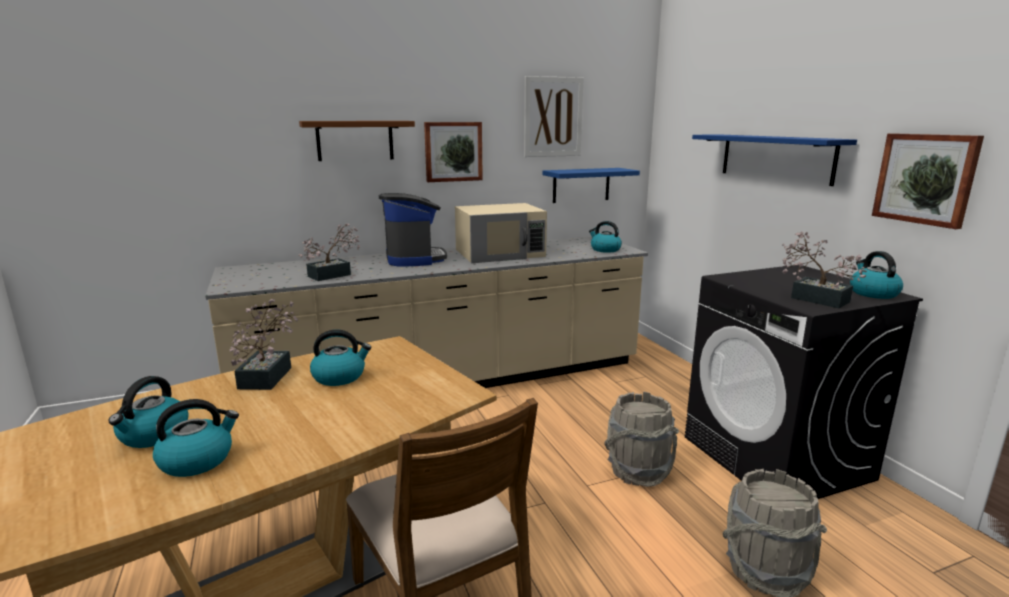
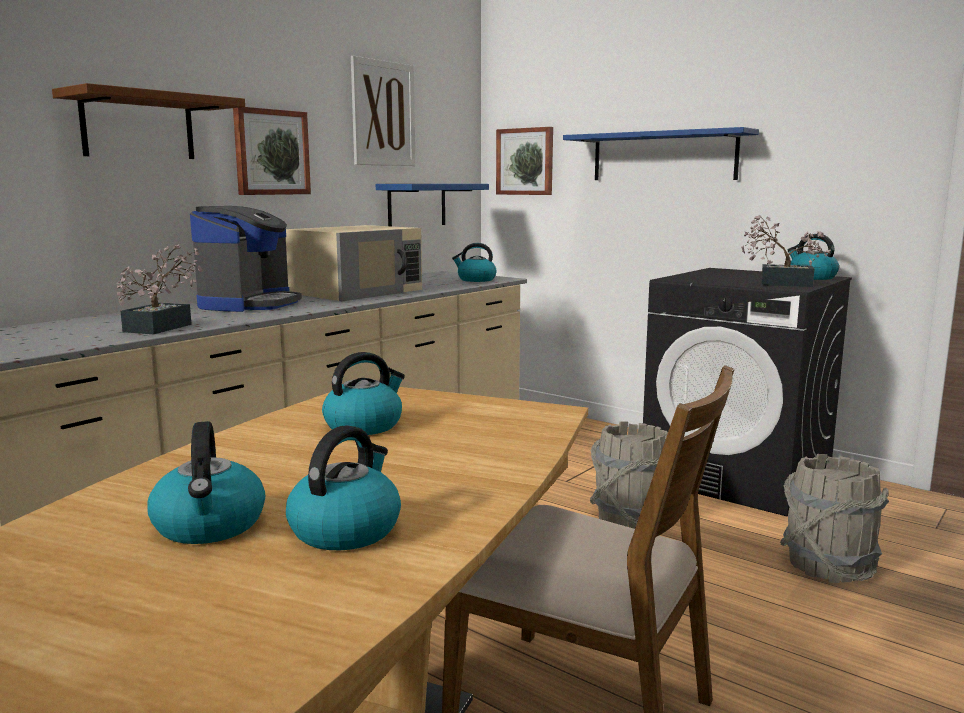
camera: 30 degrees left, 5 degrees down
potted plant [230,299,298,390] -> none
coffee machine [379,193,447,267] -> coffee machine turned 60 degrees clockwise [190,206,302,312]
picture [872,133,984,229] -> picture moved to [496,127,553,195]

